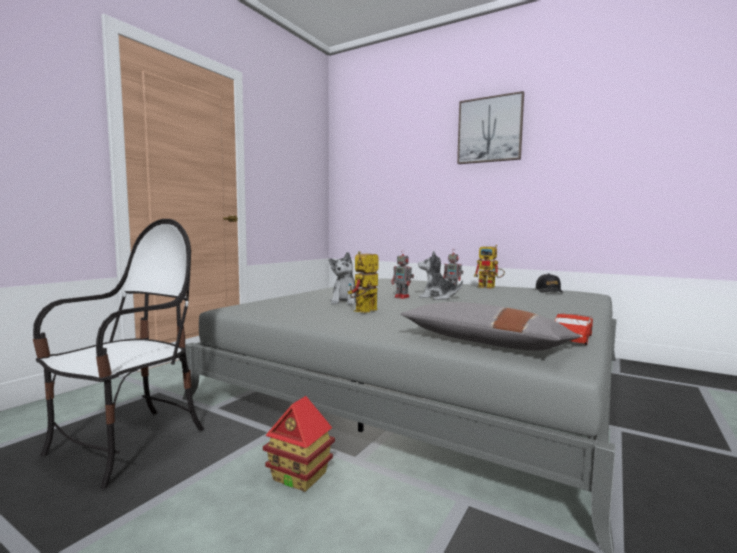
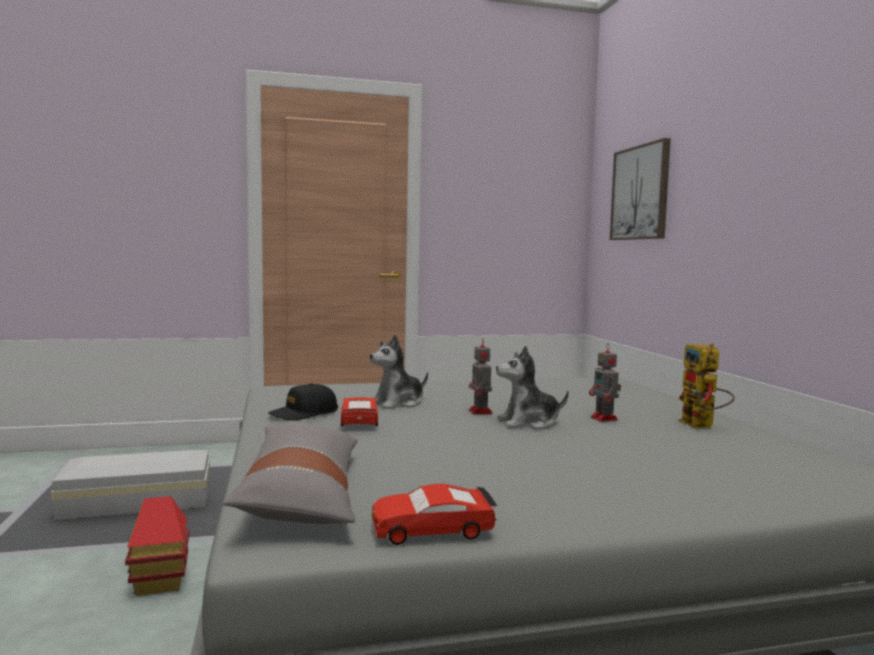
camera: 45 degrees right, 0 degrees up
chair [33,219,204,489] -> white storage box [51,450,210,520]
toy robot [348,251,379,313] -> red toy car [341,397,378,426]
plush toy [418,250,463,300] -> plush toy turned 75 degrees counterclockwise [496,346,569,429]
picture [457,91,524,164] -> picture moved to [610,138,671,240]
black cap [535,274,563,293] -> black cap moved to [268,383,338,420]

